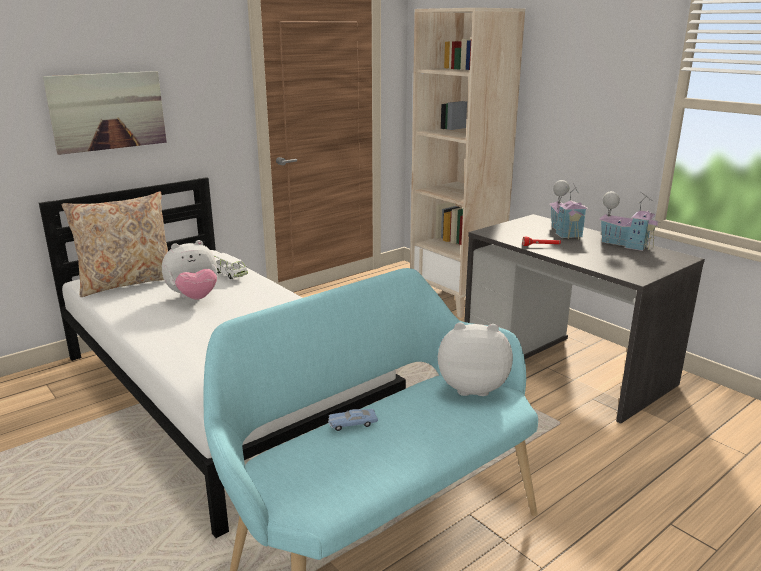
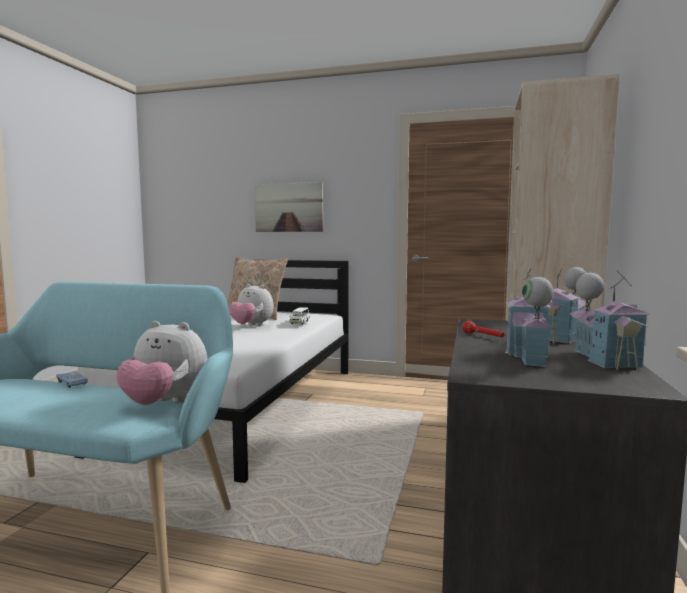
camera: 55 degrees right, 15 degrees down
plush toy [438,322,513,396] -> plush toy turned 135 degrees clockwise [116,321,208,405]
none -> toy house [505,269,555,367]

